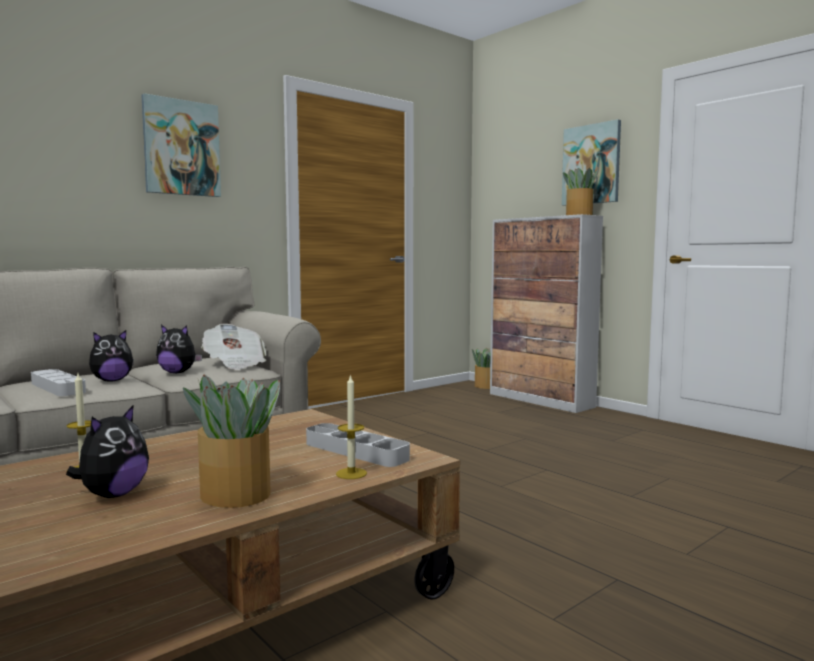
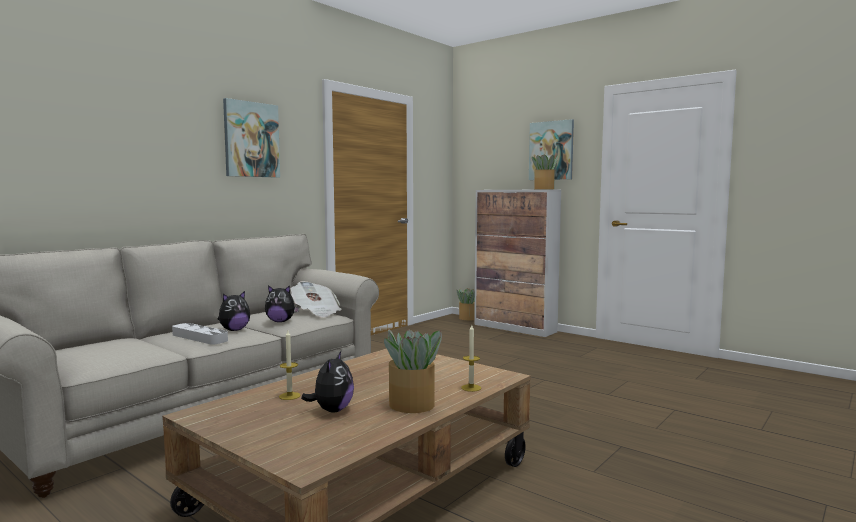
camera: 10 degrees left, 0 degrees up
grey tray [306,423,410,467] -> none

